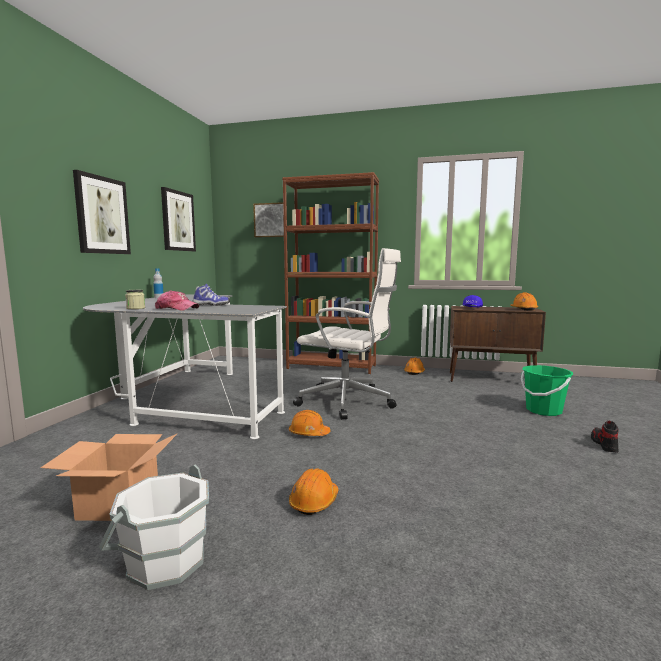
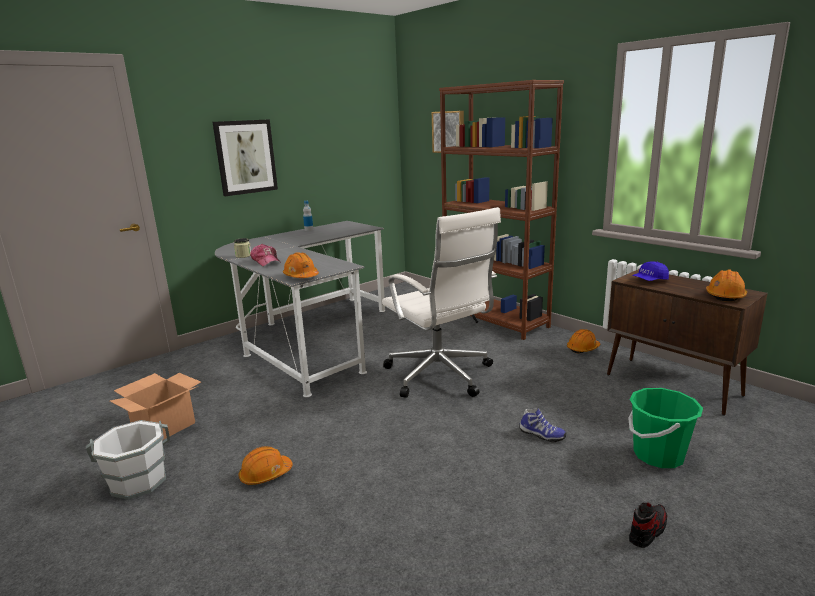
camera: 35 degrees right, 10 degrees up
picture [161,187,196,251] -> none
shoe [193,284,230,306] -> shoe moved to [519,408,566,442]
orange hard hat [289,410,330,436] -> orange hard hat moved to [283,252,319,278]

